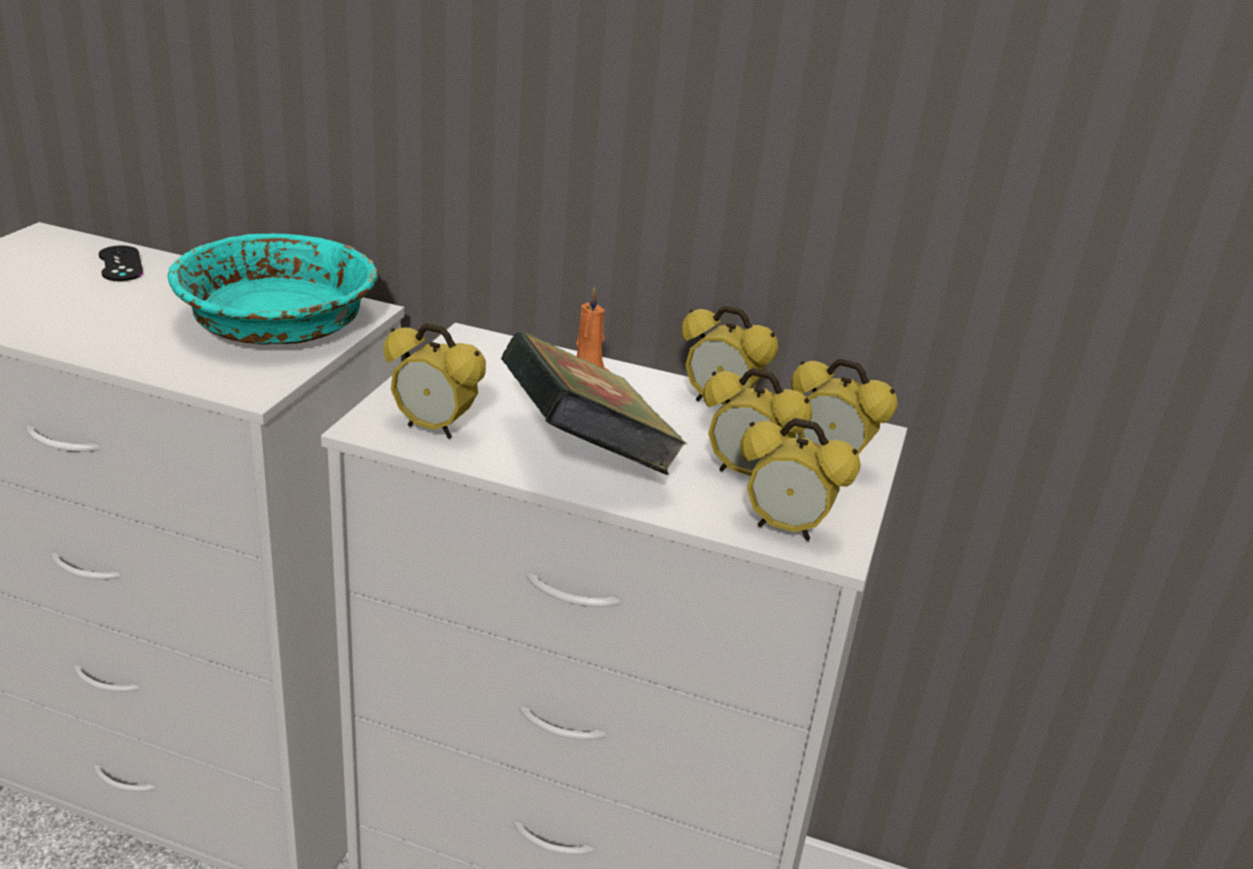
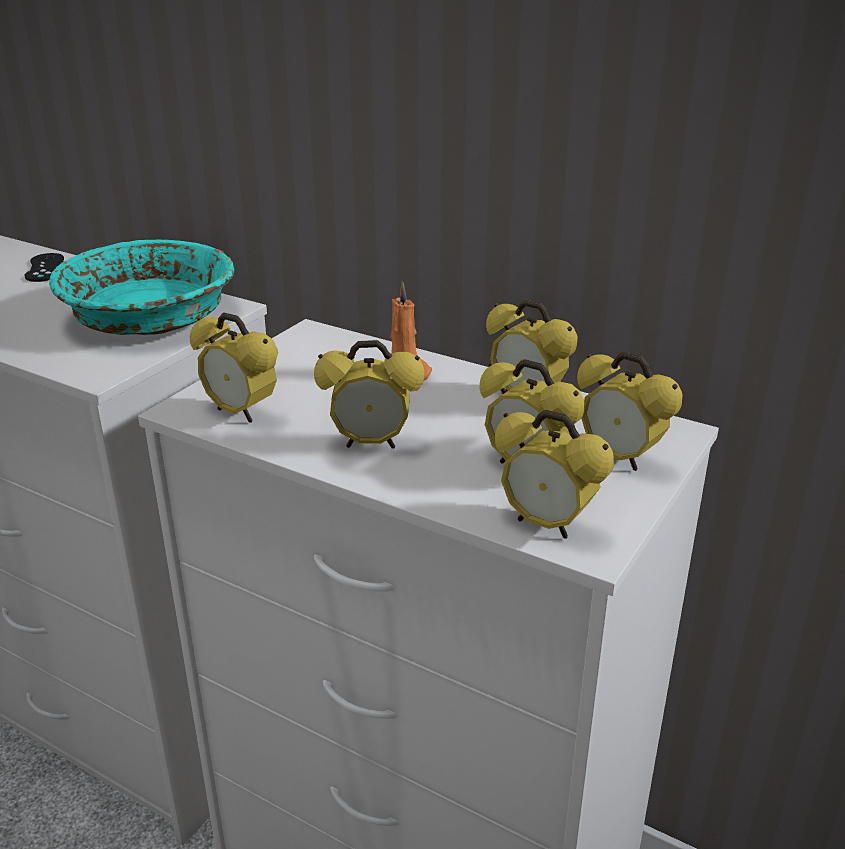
camera: 15 degrees right, 0 degrees up
book [501,331,687,475] -> alarm clock [314,340,424,449]

